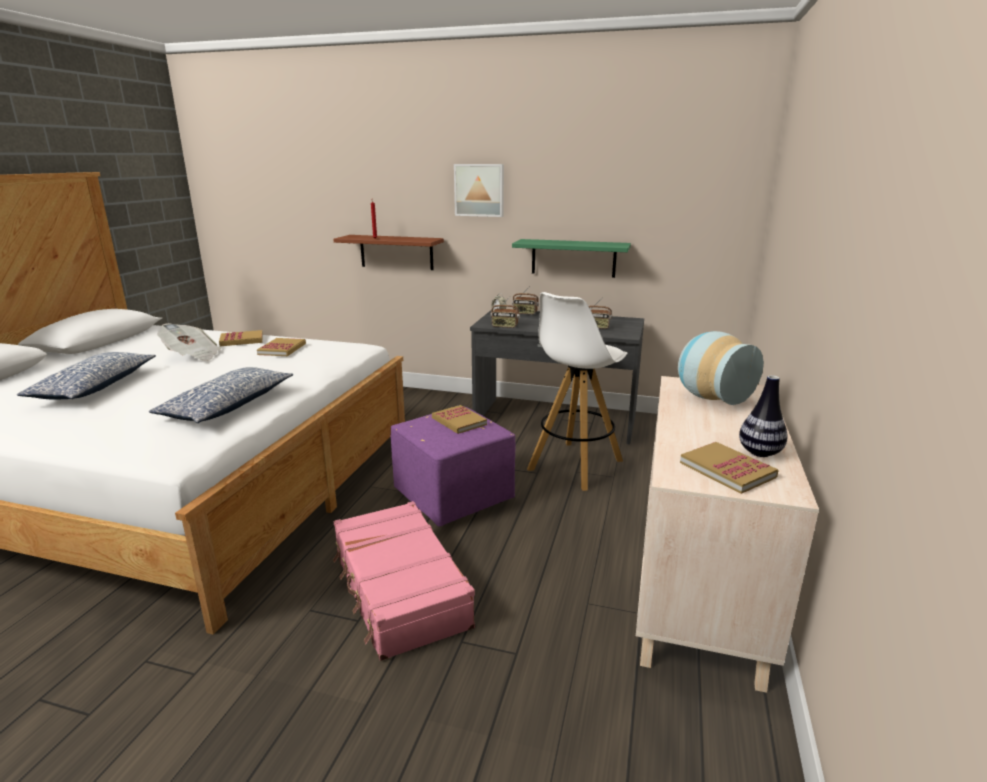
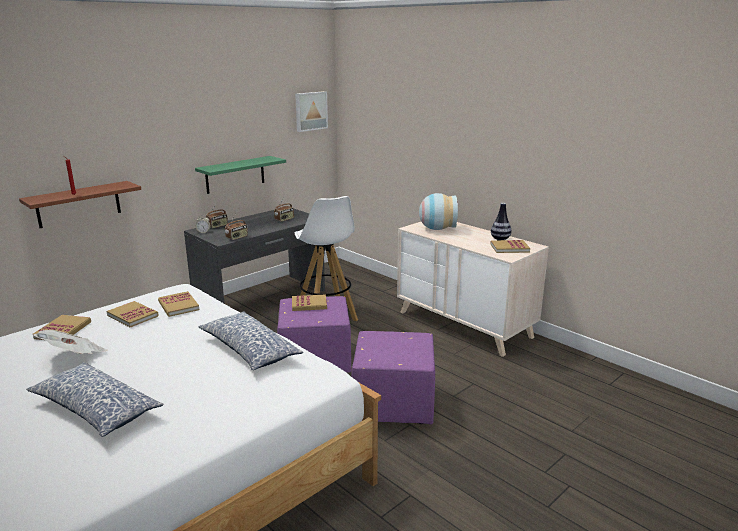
camera: 60 degrees left, 0 degrees up
pink suitcase [333,501,475,661] -> purple ottoman [351,331,435,424]
picture [454,164,504,217] -> picture moved to [295,91,328,132]
none -> book [158,291,199,317]

